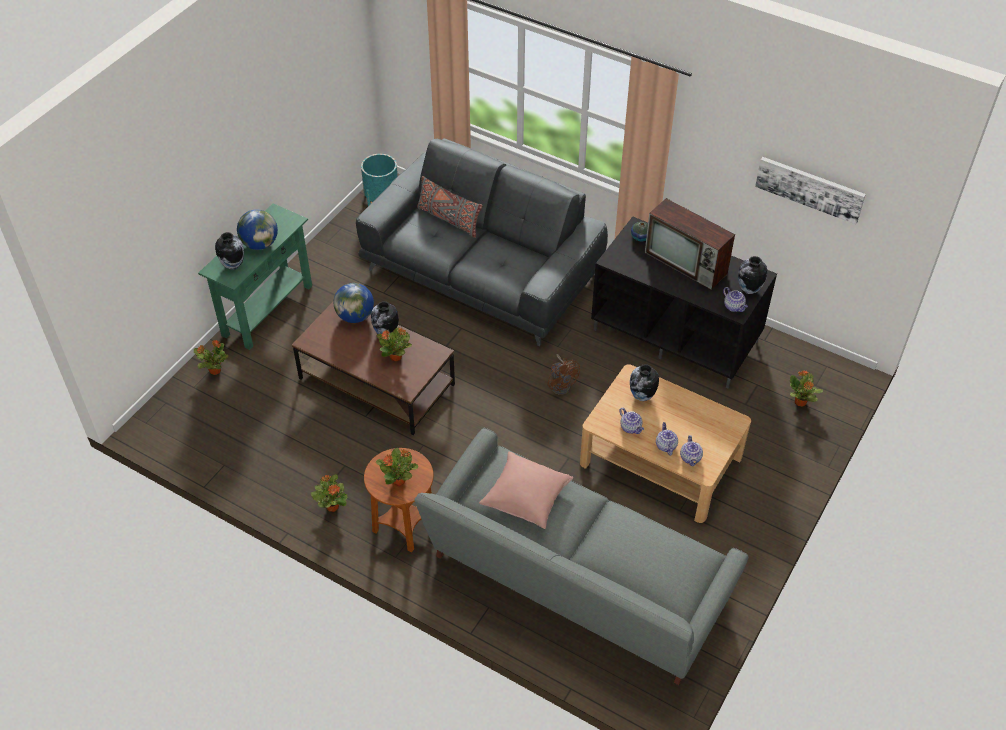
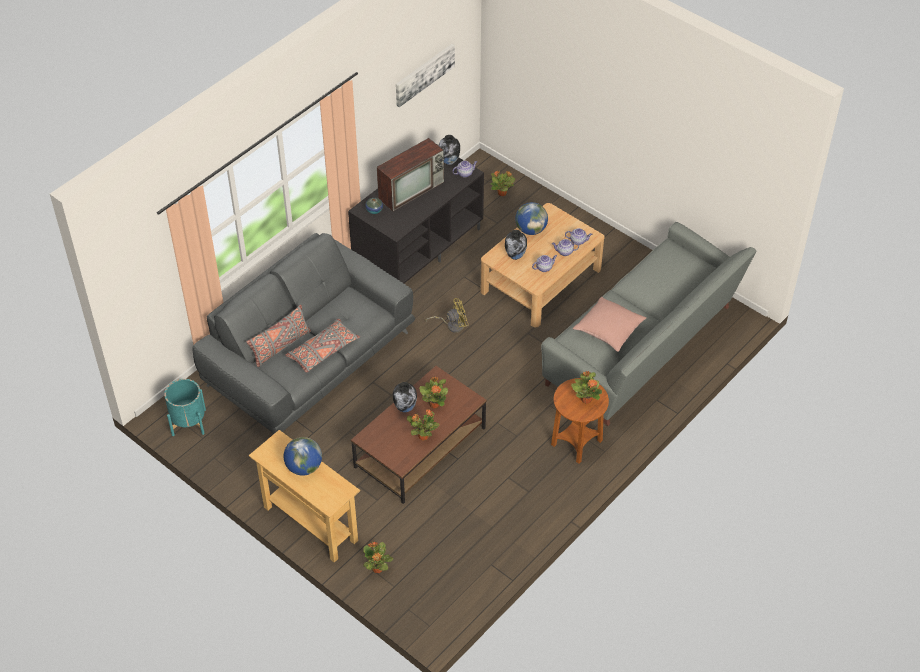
camera: 80 degrees left, 0 degrees up
green console table [198,203,312,350] -> beige console table [249,430,360,563]
vase [215,232,244,270] -> none
potted plant [311,474,348,512] -> potted plant moved to [407,409,440,441]
globe [334,283,374,323] -> globe moved to [515,202,548,235]
brown fan [547,354,580,395] -> yellow fan [426,298,469,333]
none -> grey pillow [285,319,360,373]

